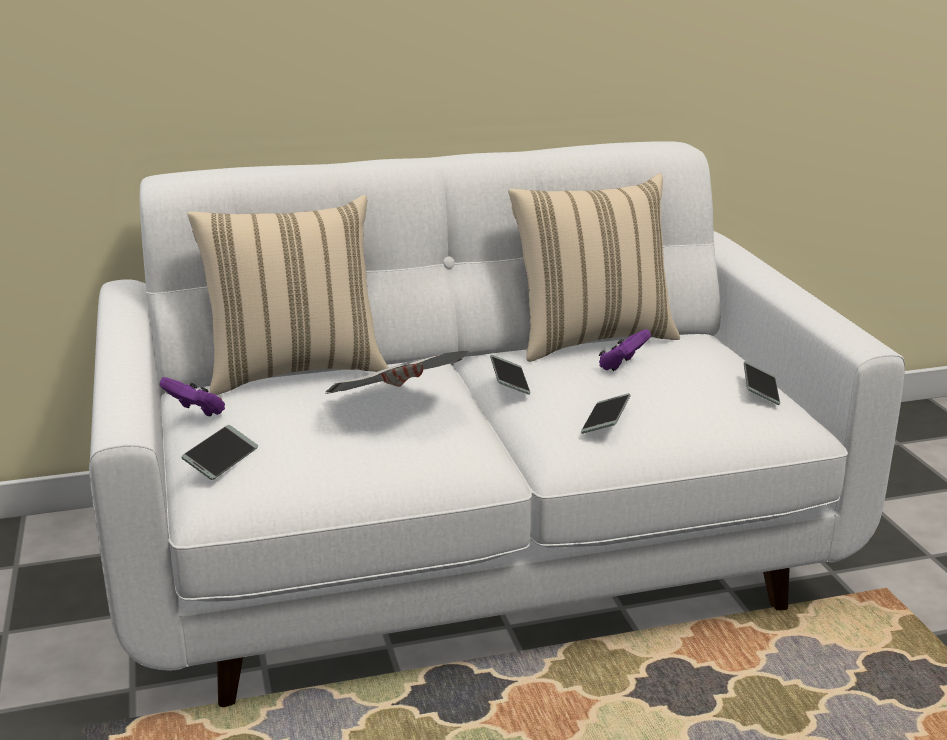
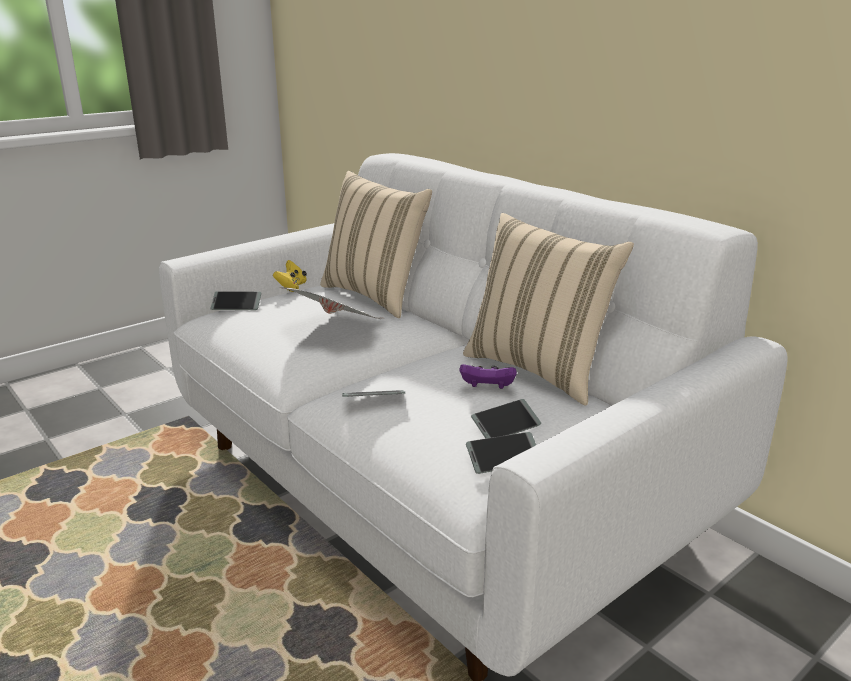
camera: 65 degrees right, 0 degrees up
purple game controller [160,377,225,417] -> yellow game controller [273,260,307,292]
phone [490,355,530,395] -> phone moved to [471,399,541,439]

